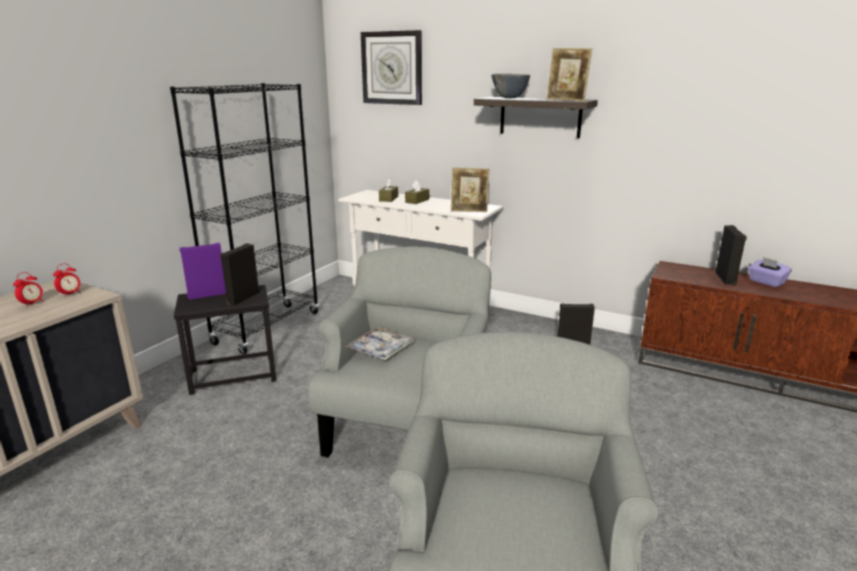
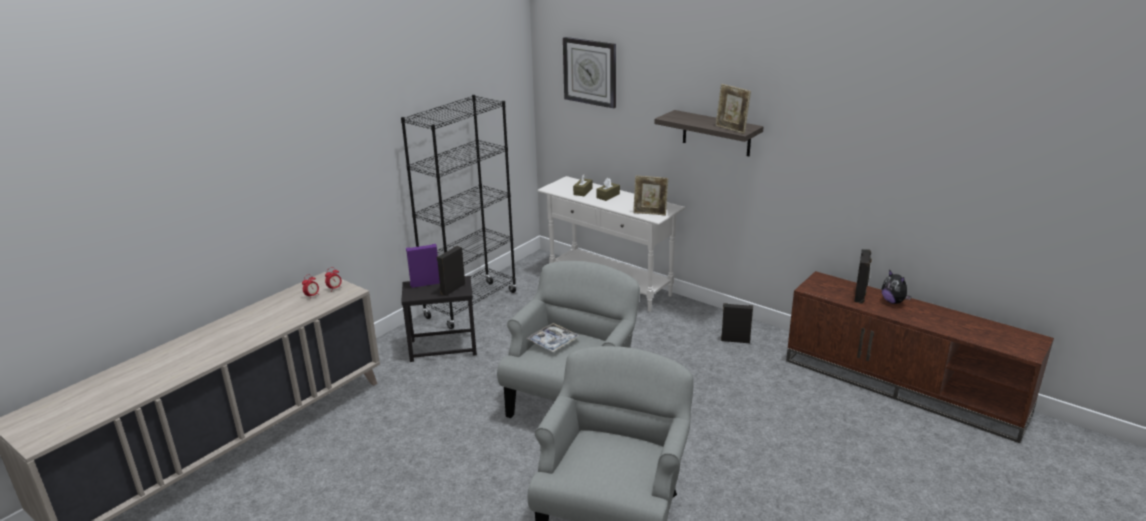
camera: 10 degrees right, 5 degrees up
grey bowl [492,74,530,98] -> none
purple tissue box [748,257,792,287] -> plush toy [882,270,912,304]

